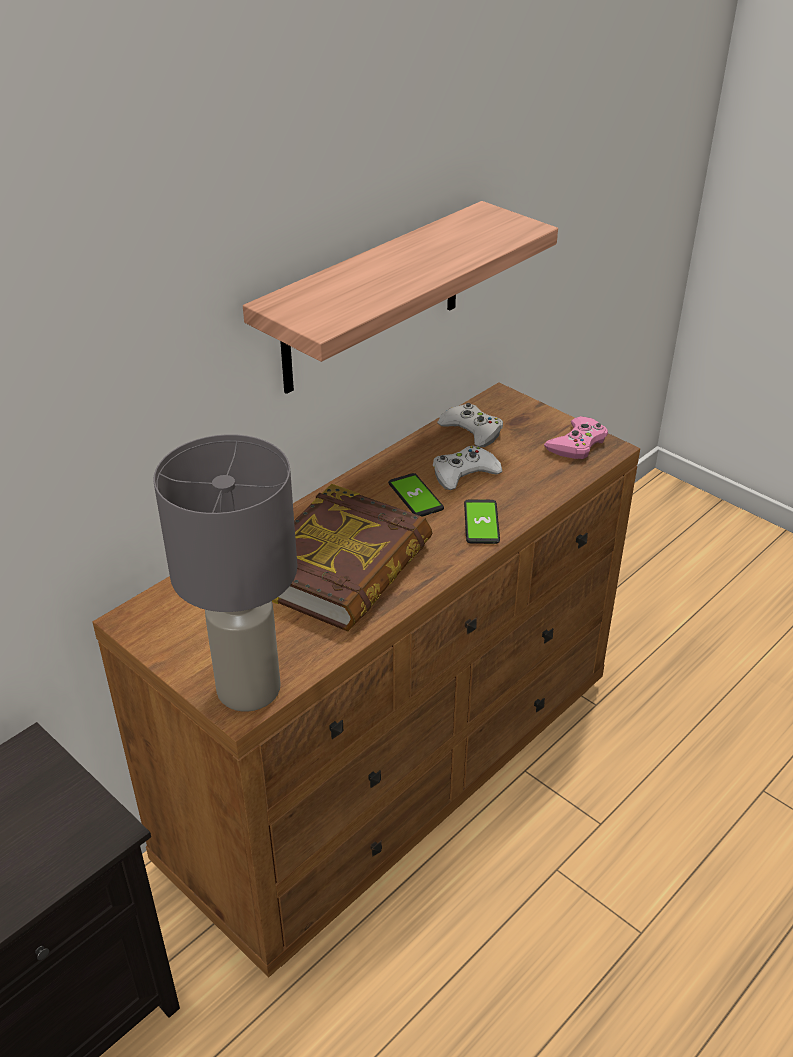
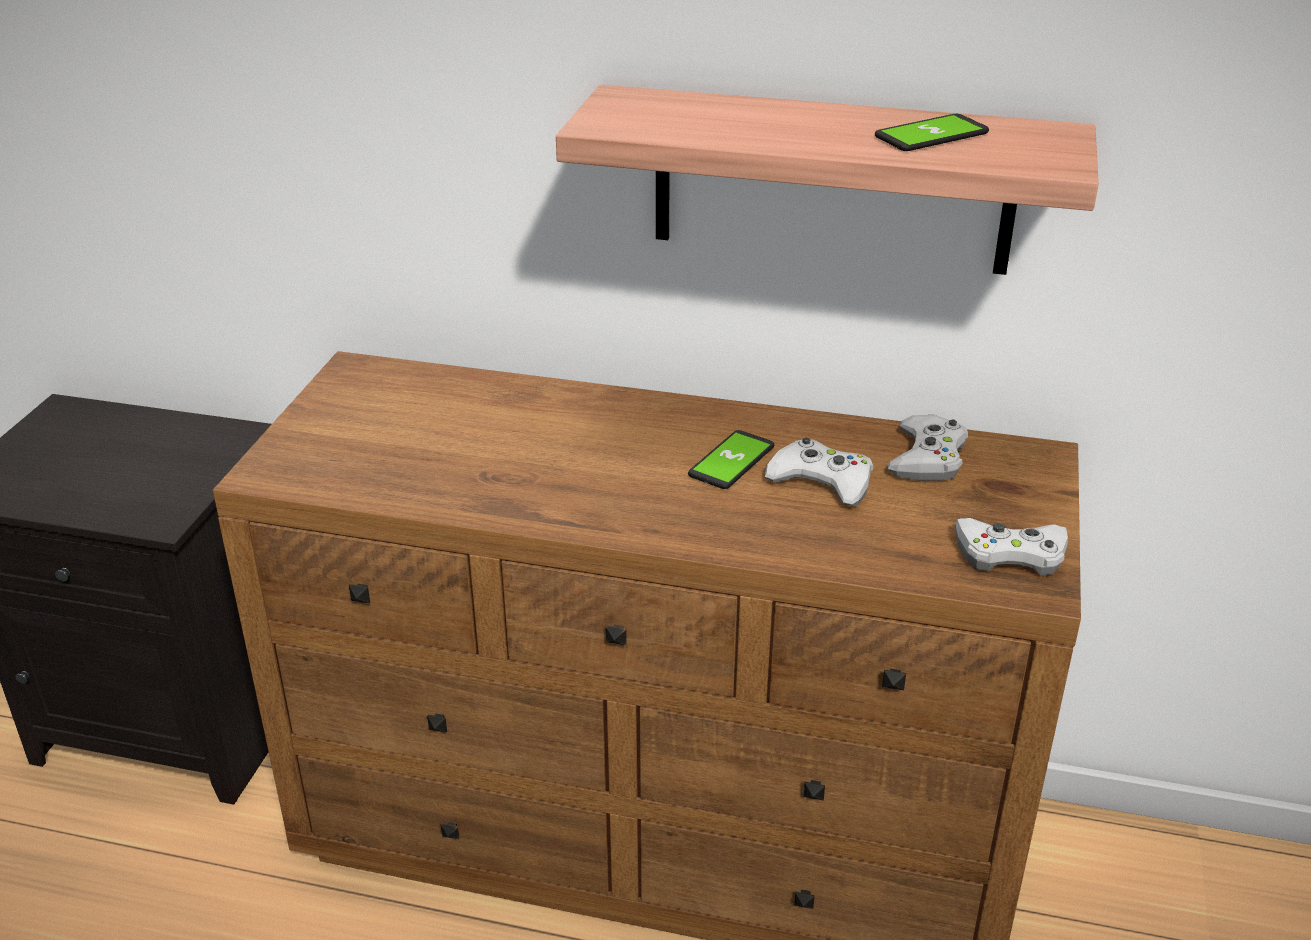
camera: 60 degrees right, 5 degrees down
grey table lamp [153,434,297,711] -> none
book [272,484,432,631] -> none
phone [464,499,500,544] -> phone moved to [875,114,989,151]
pink game controller [544,416,608,459] -> white game controller [955,518,1068,575]

